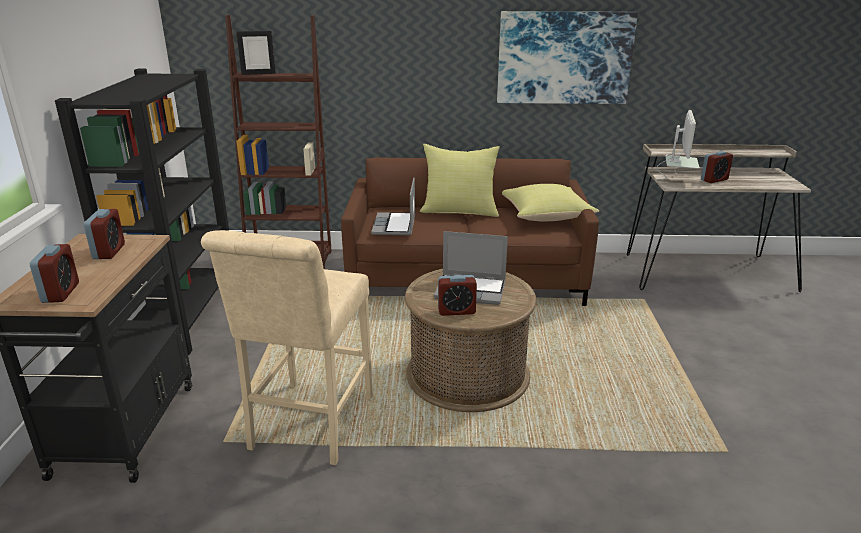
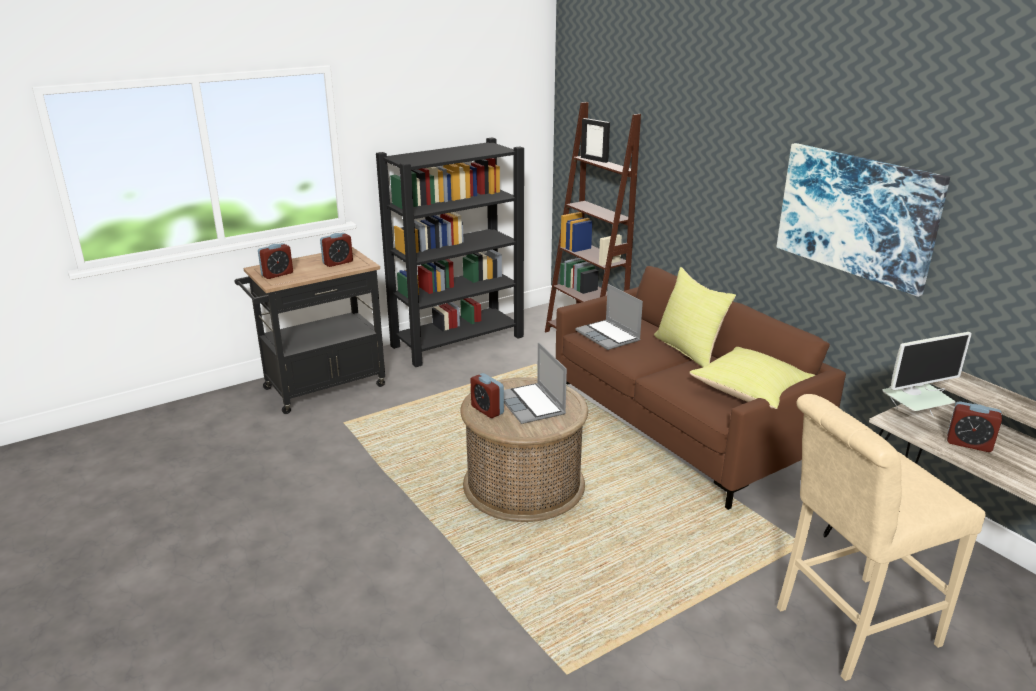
camera: 55 degrees right, 0 degrees up
beige stool [201,230,373,465] -> beige stool moved to [777,394,985,681]
laptop [371,177,415,235] -> laptop turned 90 degrees counterclockwise [575,284,643,350]

